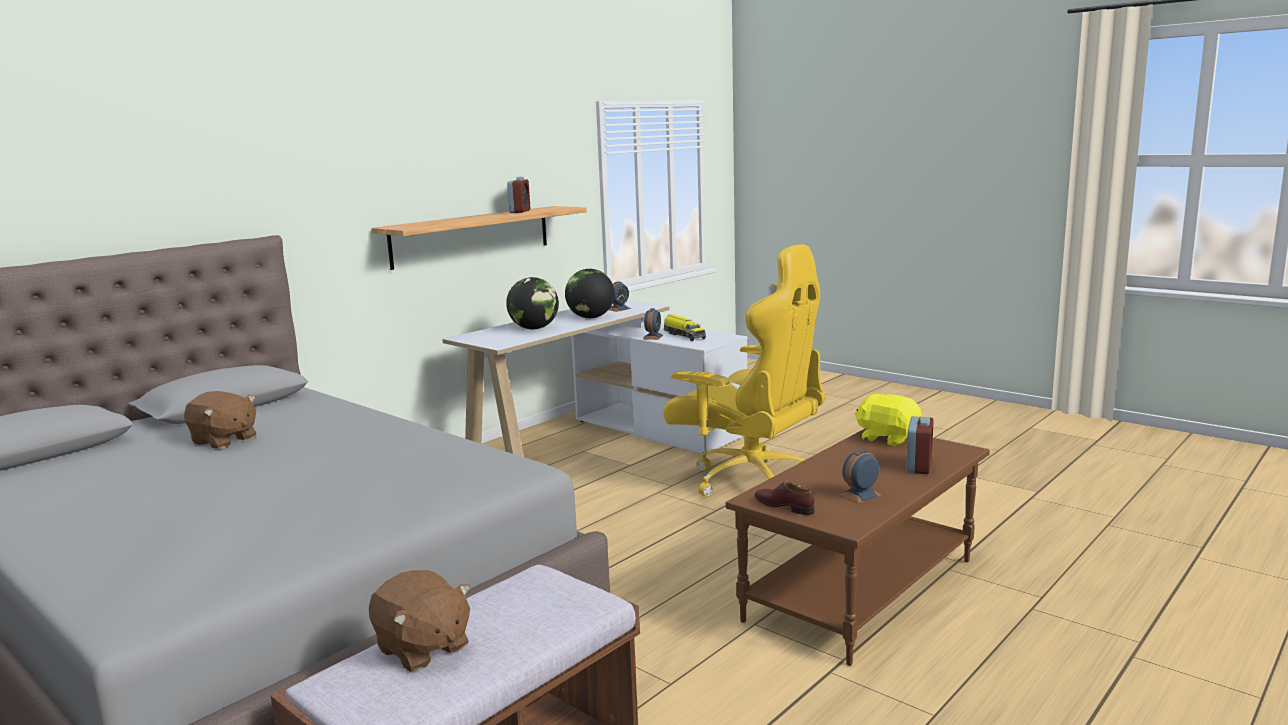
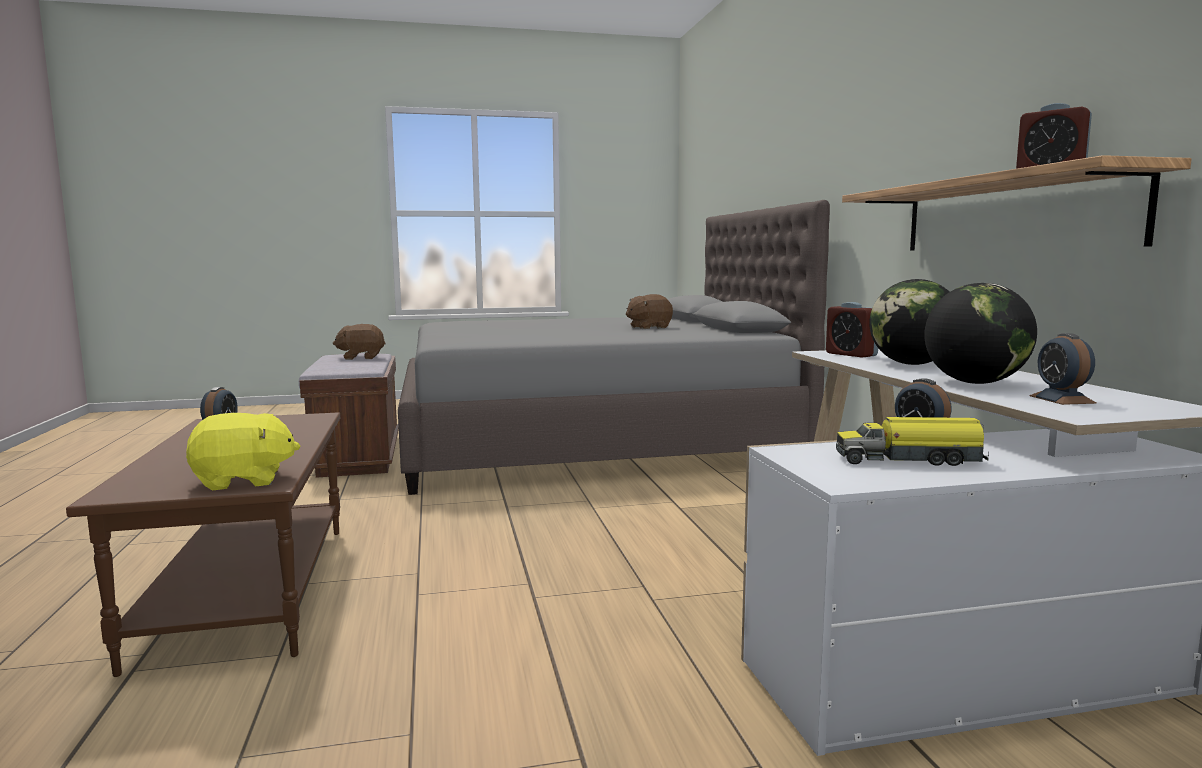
camera: 125 degrees right, 5 degrees down
yellow office chair [663,244,825,497] -> none
brown shoe [754,481,815,515] -> none
alarm clock [906,416,934,474] -> alarm clock moved to [826,302,878,358]

